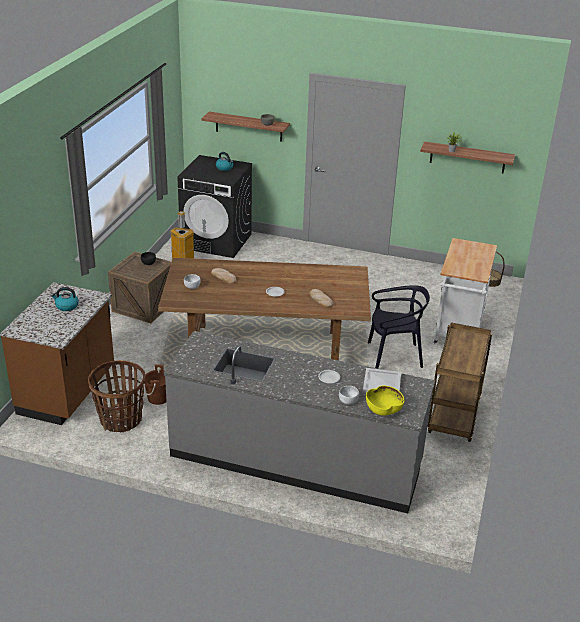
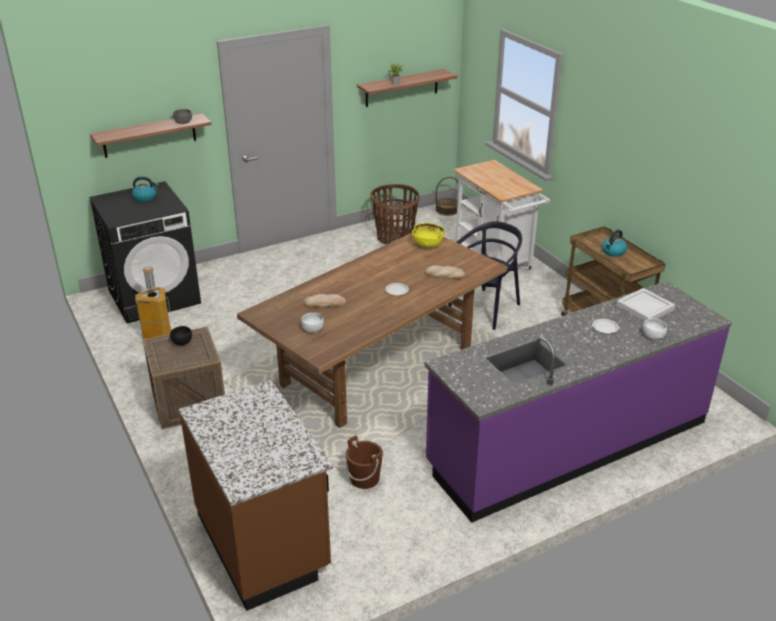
camera: 45 degrees left, 0 degrees up
kettle [51,287,79,311] -> kettle moved to [602,230,628,257]
basket [88,360,145,432] -> basket moved to [370,184,419,245]
grey counter [164,331,435,513] -> purple counter [424,281,732,523]
yellow bowl [366,386,405,416] -> yellow bowl moved to [412,223,445,247]

